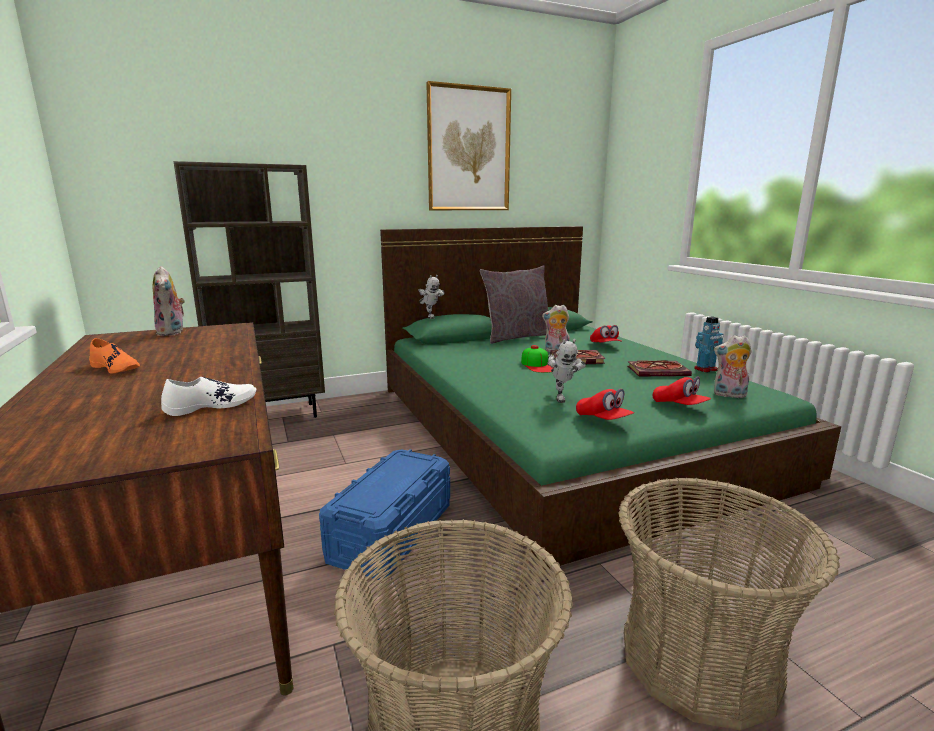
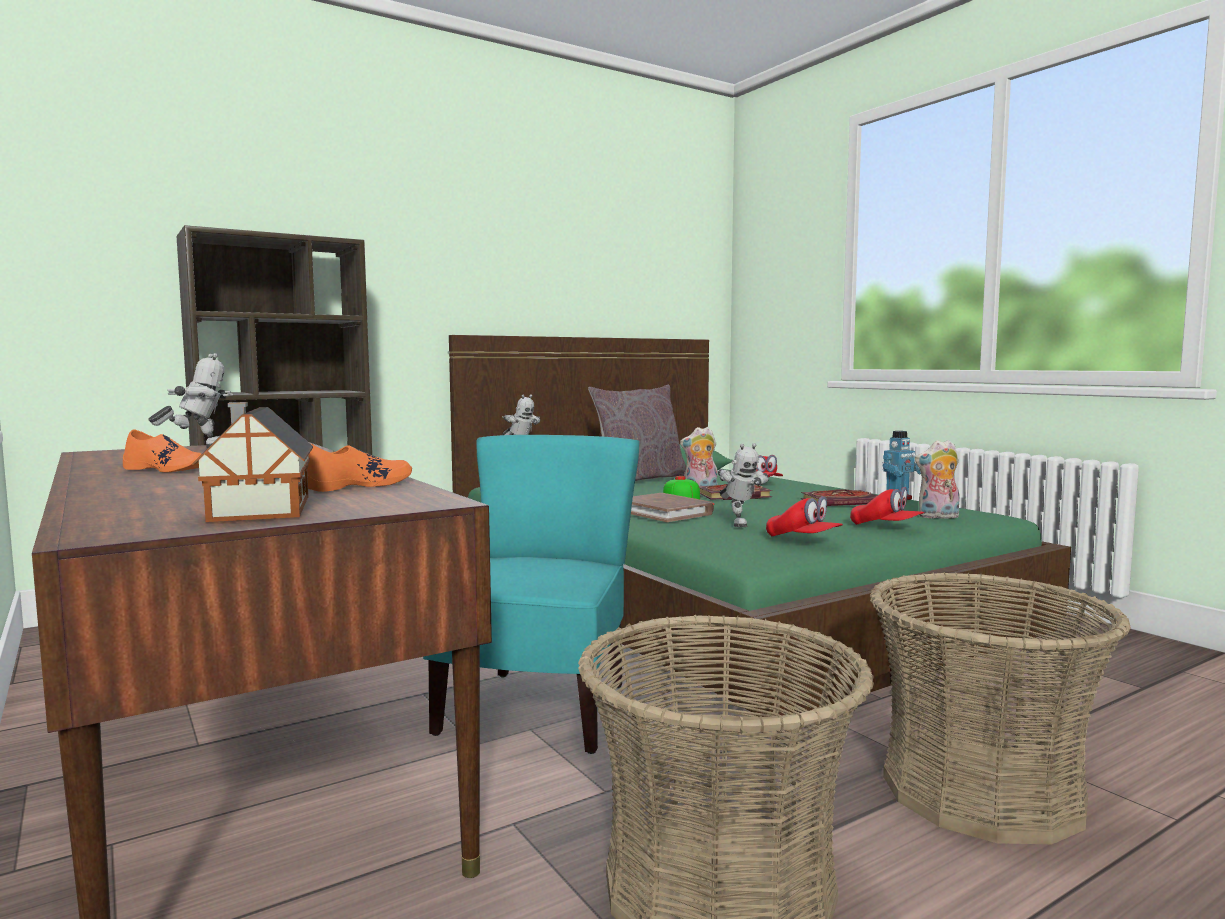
camera: 10 degrees left, 10 degrees down
plush toy [152,266,185,336] -> toy robot [148,353,234,448]
white shoe [161,377,256,416] -> orange shoe [307,444,412,492]
blue storage box [319,449,450,580] -> turquoise chair [423,435,639,754]
picture [426,81,511,210] -> none
none -> toy house [193,402,313,522]
none -> brown book [631,493,714,522]

